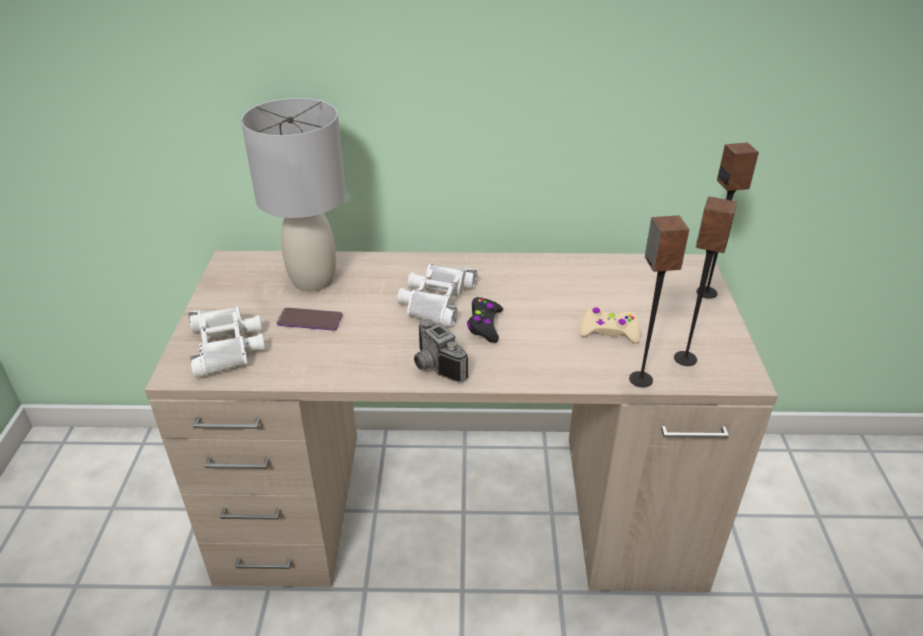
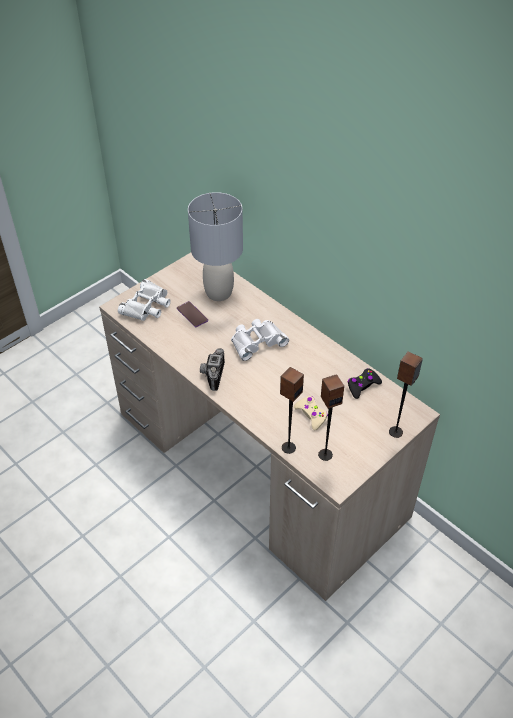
camera: 45 degrees right, 10 degrees up
black game controller [467,297,503,343] -> black game controller moved to [347,368,382,399]

